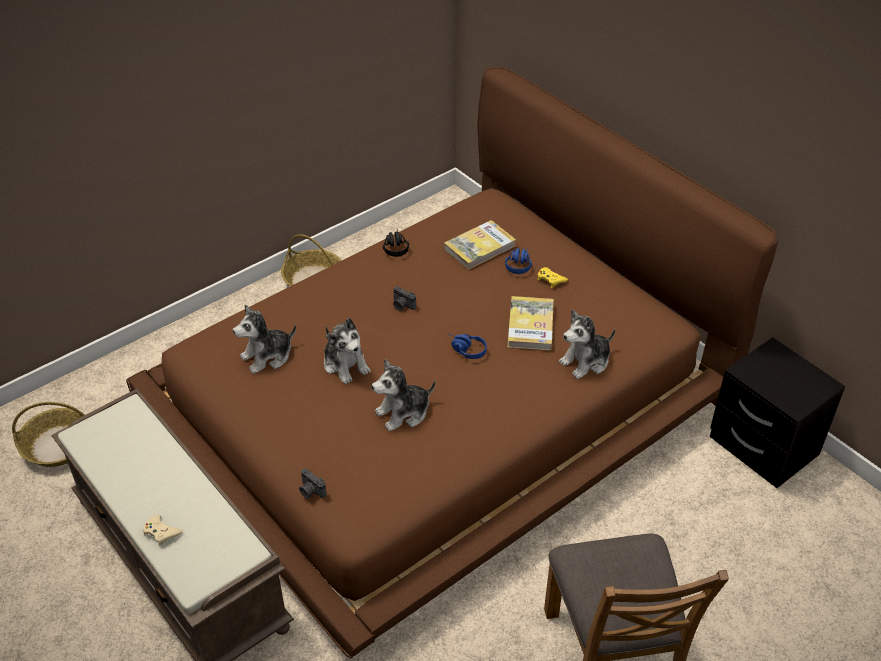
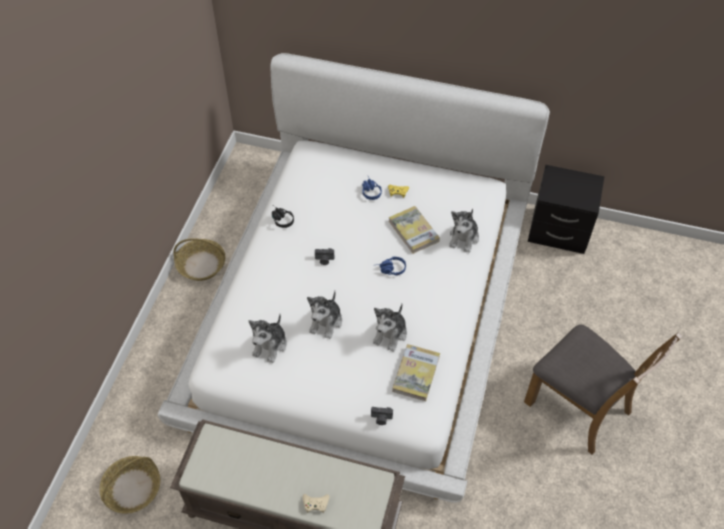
camera: 35 degrees left, 10 degrees up
brown bed [126,67,778,658] -> white bed [158,53,550,503]
plush toy [324,318,371,384] -> plush toy turned 90 degrees clockwise [307,291,342,339]
book [444,220,516,270] -> book moved to [392,344,440,401]

